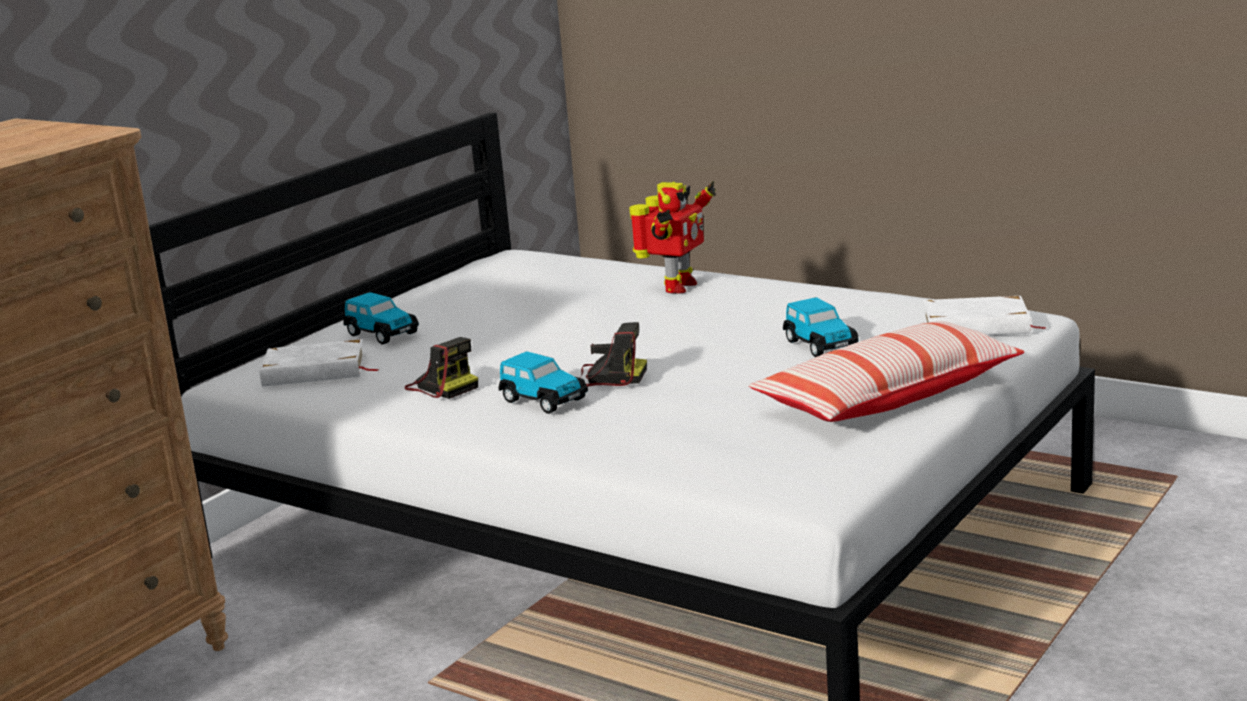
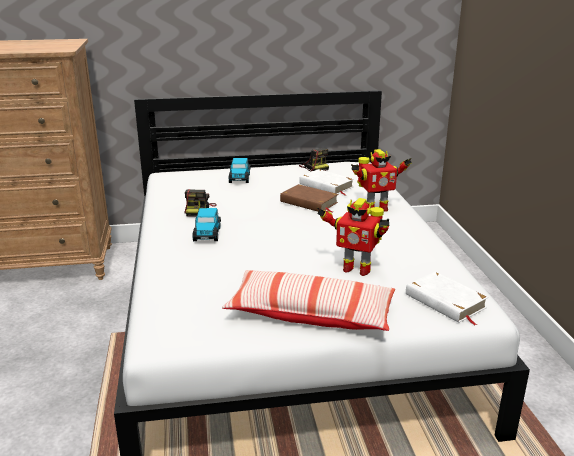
camera: 45 degrees right, 5 degrees up
white book [259,339,379,387] -> white book moved to [299,169,354,196]
camera [579,322,647,386] -> camera moved to [299,148,329,171]
toy car [783,297,859,357] -> toy robot [317,198,389,276]
none -> brown book [280,184,339,212]

